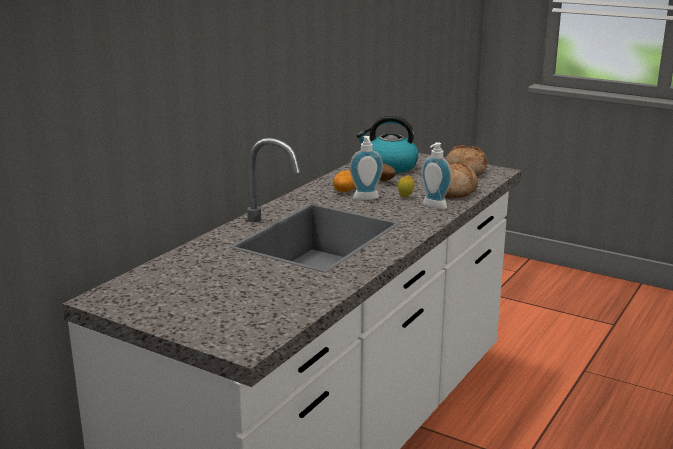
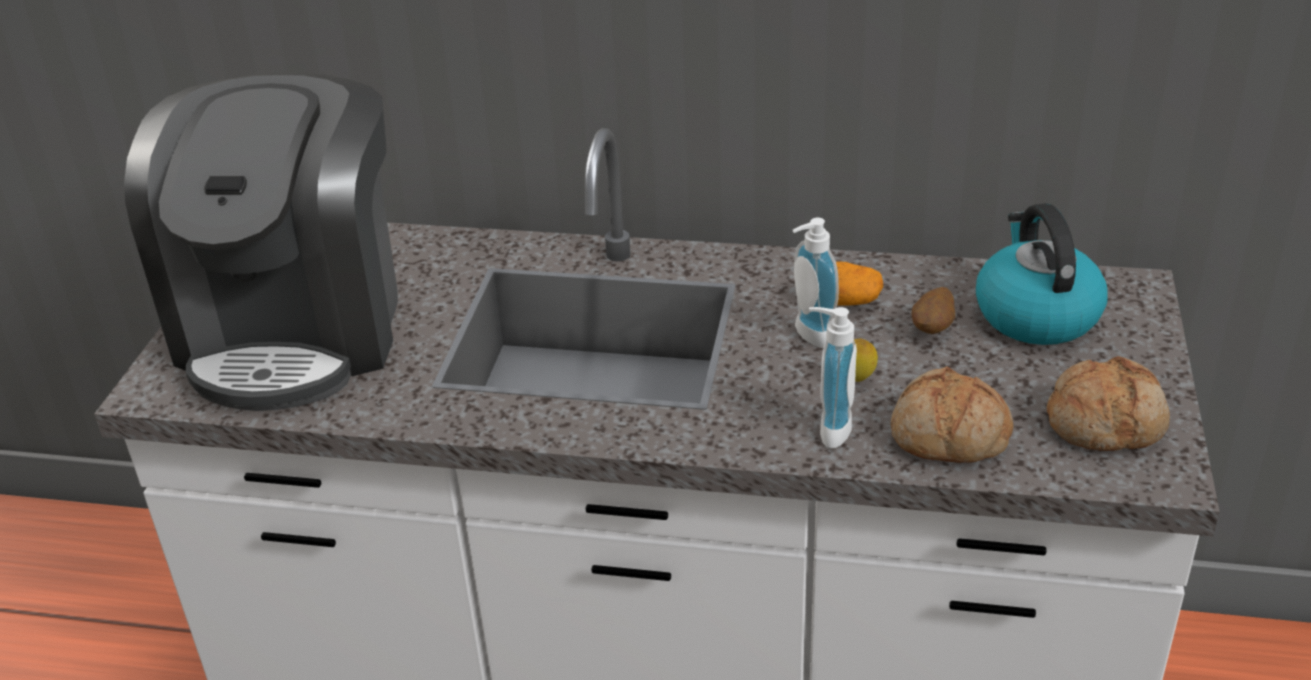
camera: 70 degrees right, 15 degrees up
none -> coffee machine [124,72,398,411]

